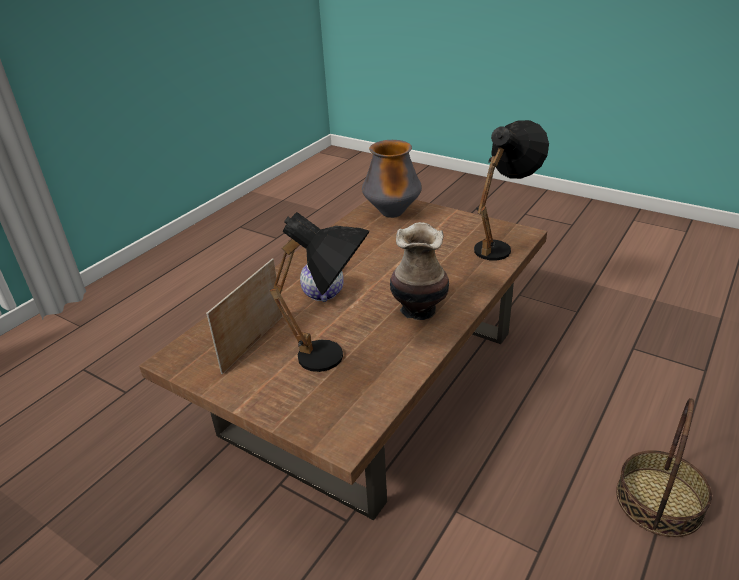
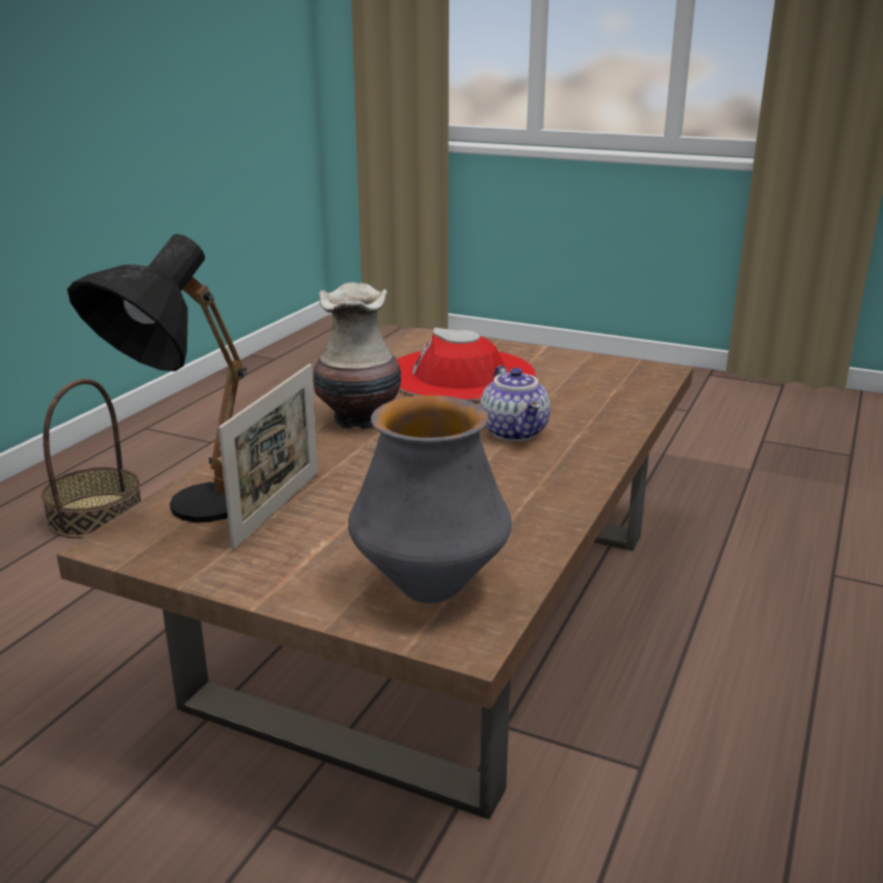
camera: 170 degrees right, 10 degrees down
picture frame [206,258,282,374] -> picture frame moved to [218,364,318,550]
black table lamp [270,212,369,372] -> red hat [397,327,536,401]

